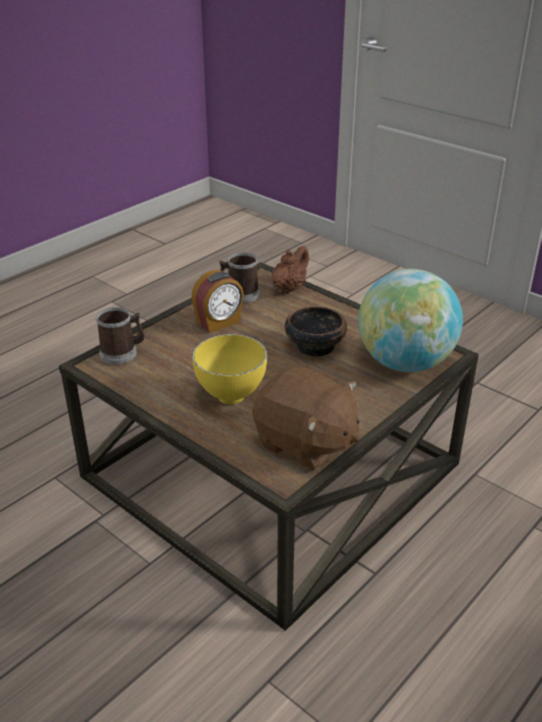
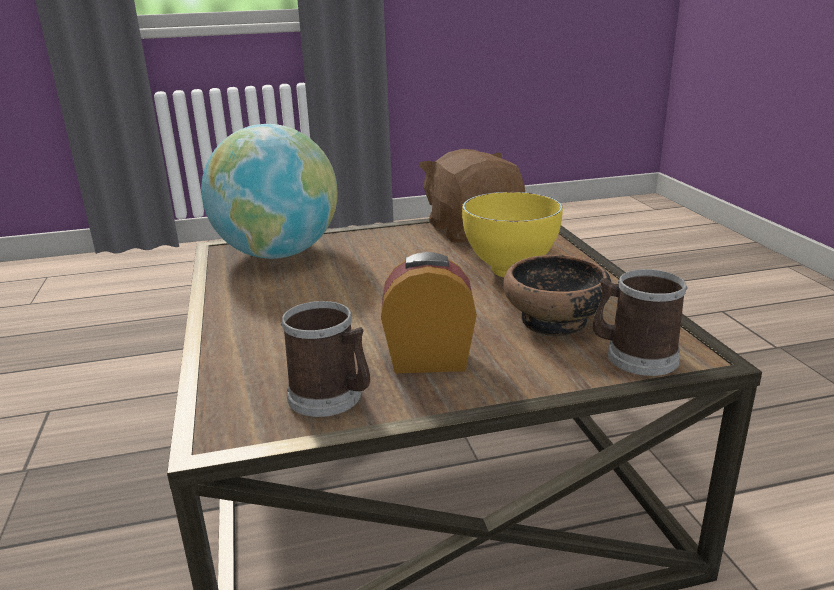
camera: 145 degrees left, 10 degrees down
brown teapot [271,246,309,294] -> none
bowl [285,306,347,357] -> bowl moved to [503,255,611,337]

